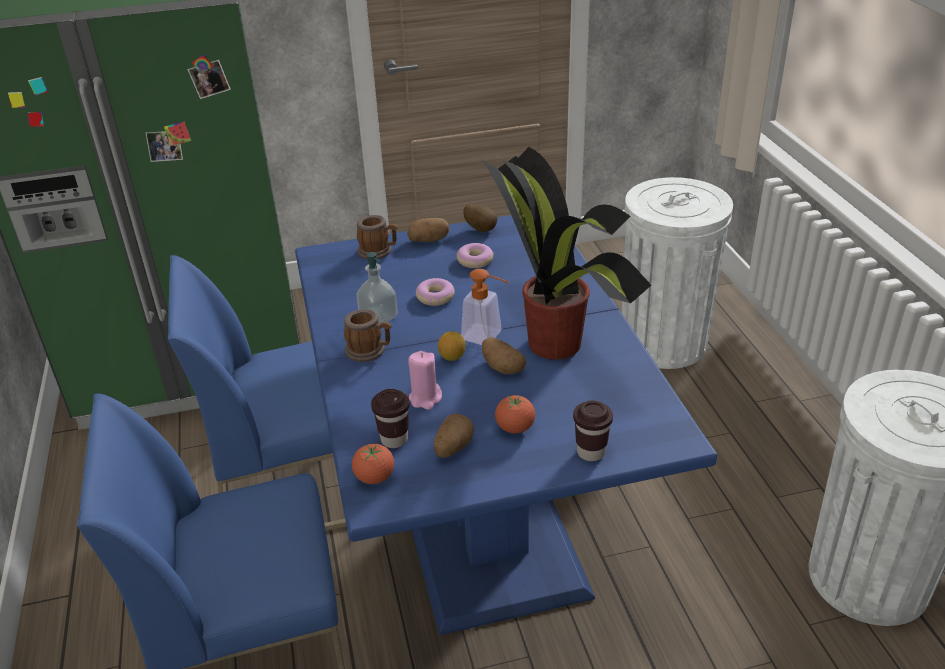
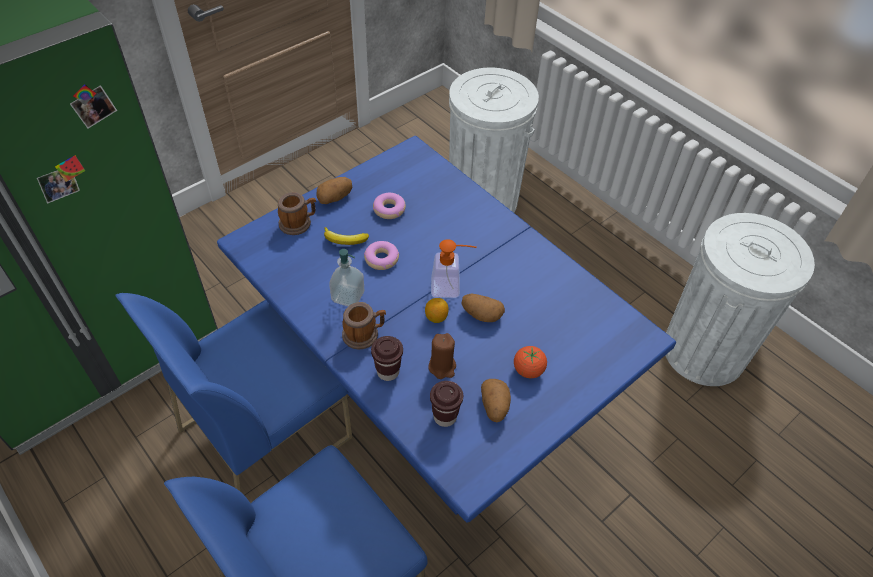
camera: 30 degrees left, 15 degrees up
tomato [352,444,394,484] -> none
pink candle [408,351,442,410] -> brown candle [428,333,456,379]
potato [464,204,497,232] -> none
potted plant [482,147,651,360] -> none
brown cup [573,400,613,461] -> brown cup moved to [371,336,403,381]
none -> banana [324,227,369,245]

